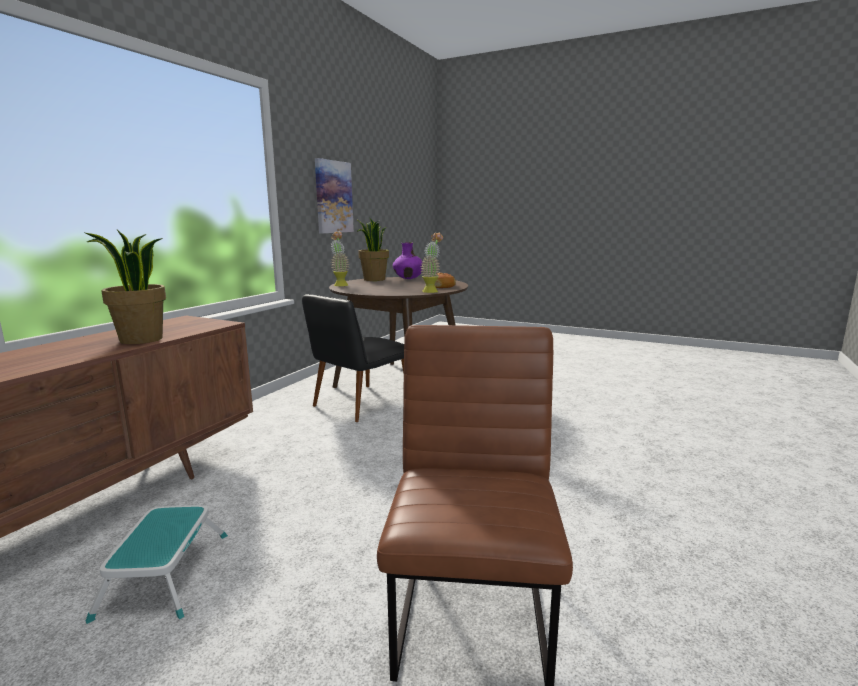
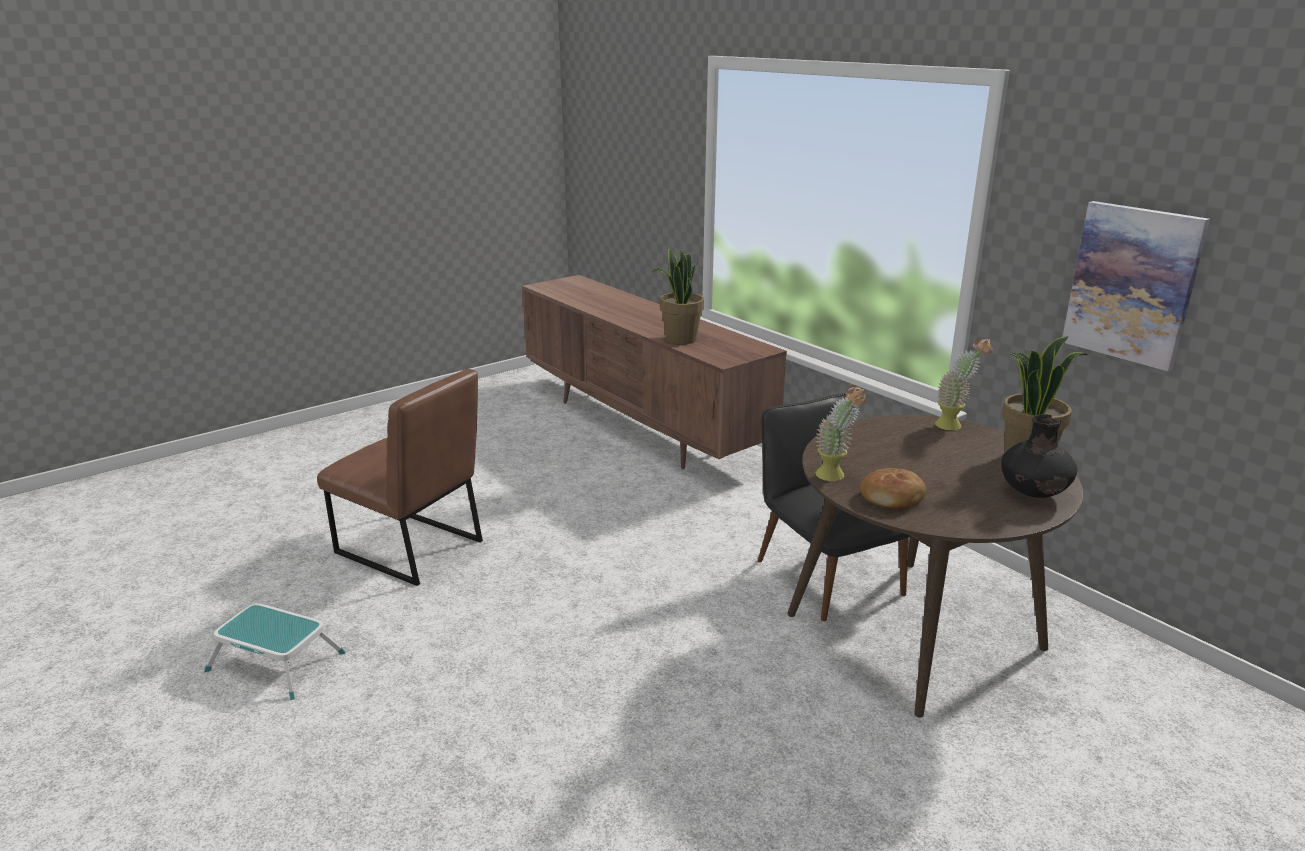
camera: 115 degrees right, 10 degrees up
turquoise step ladder [85,505,228,623] -> turquoise step ladder moved to [204,603,346,700]
purple vase [393,242,423,279] -> black vase [1001,414,1077,498]

